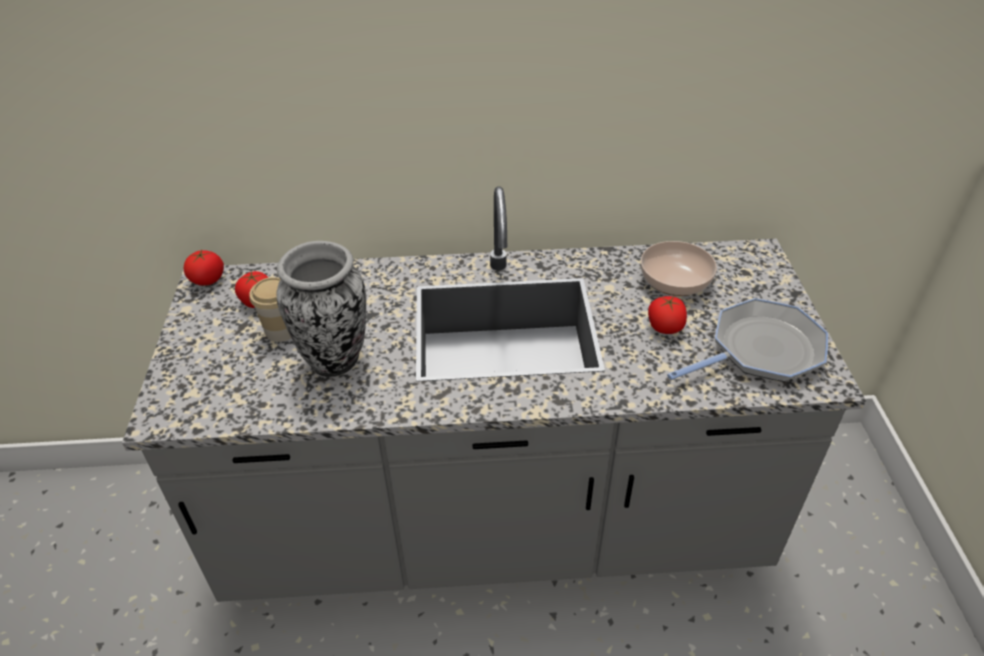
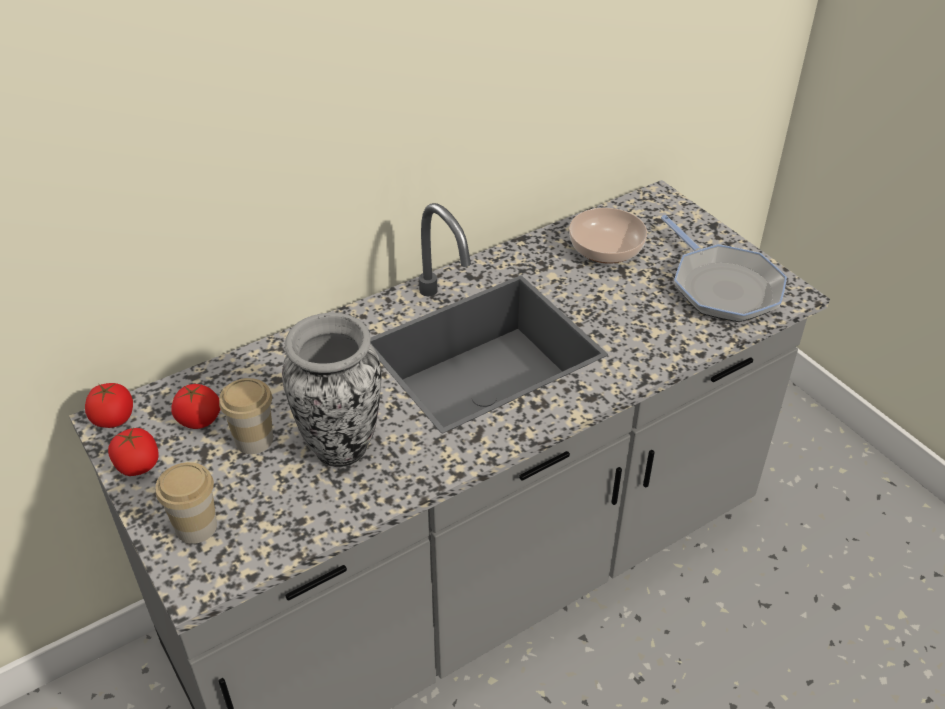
camera: 30 degrees left, 0 degrees up
tomato [648,296,687,334] -> tomato moved to [108,427,159,476]
frying pan [667,298,828,382] -> frying pan turned 120 degrees clockwise [661,215,787,322]
none -> cup [155,462,217,544]

